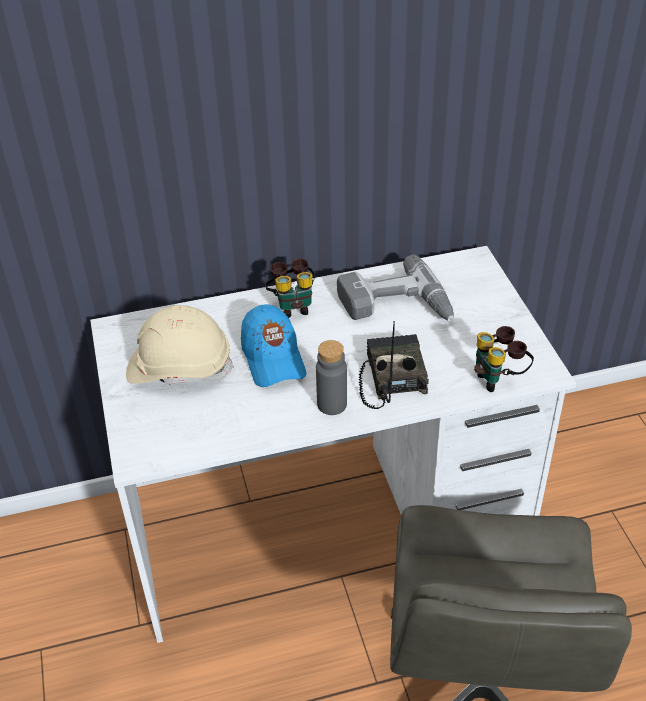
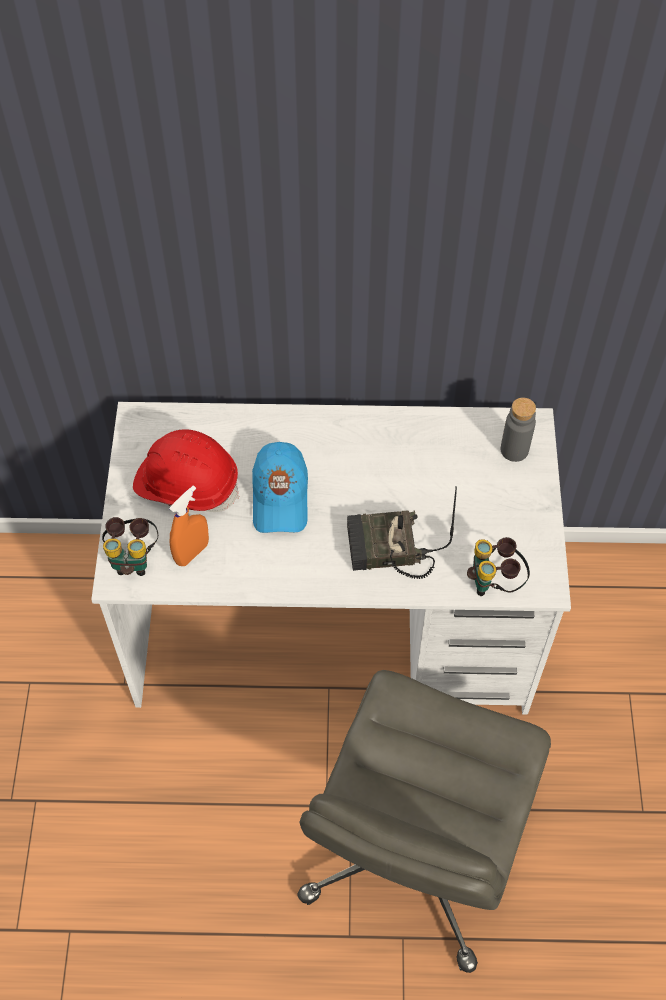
camera: 15 degrees right, 15 degrees up
beige hard hat [126,305,234,385] -> red hard hat [133,430,239,512]
binoculars [265,259,315,318] -> binoculars moved to [102,517,158,576]
grey bottle [316,340,347,415] -> grey bottle moved to [501,398,536,462]
power drill [337,255,454,321] -> none
radio [359,321,429,409] -> radio turned 105 degrees counterclockwise [347,486,457,579]
none -> orange spray bottle [169,486,209,566]

